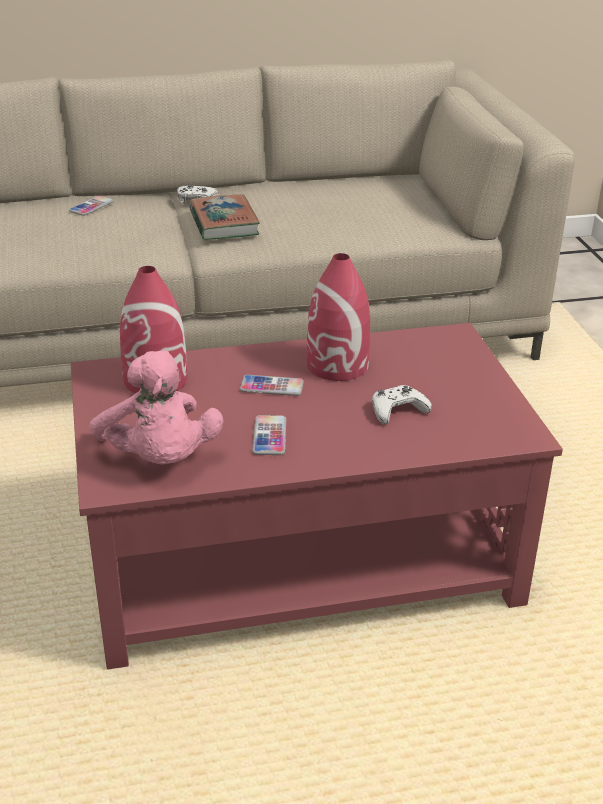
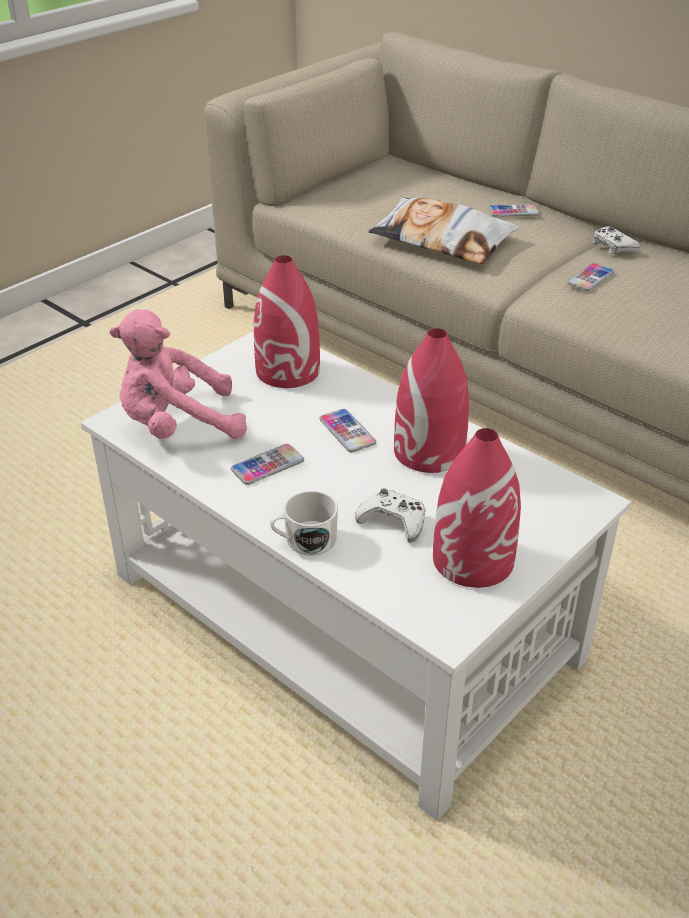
camera: 55 degrees right, 5 degrees up
red coffee table [70,323,563,670] -> white coffee table [81,331,631,821]
pink plush toy [89,350,224,464] -> pink plush toy turned 45 degrees clockwise [109,309,247,439]
book [189,194,260,240] -> phone [567,263,615,291]
none -> white mug [270,491,338,556]
none -> pillow [368,197,519,264]
none -> red vase [433,428,521,588]

